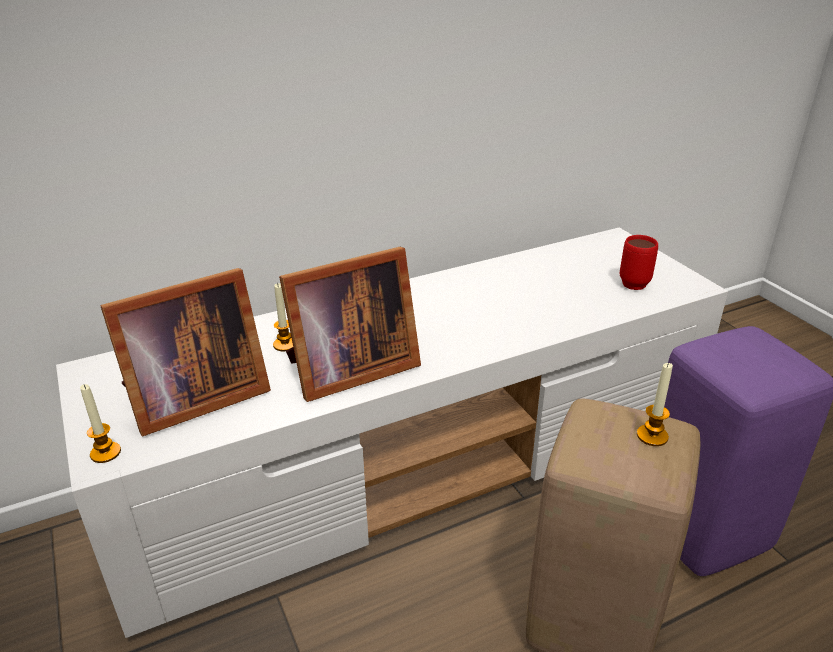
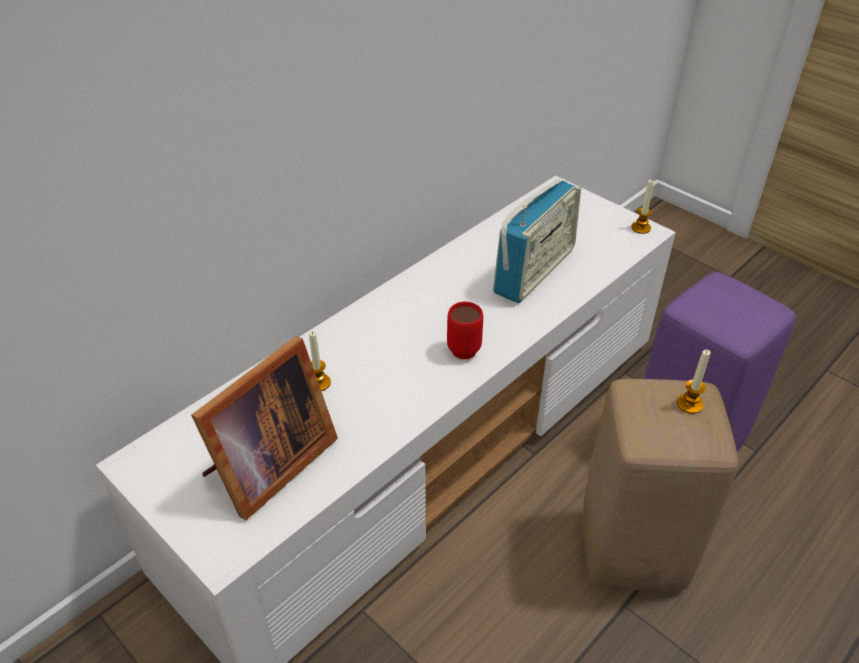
camera: 20 degrees left, 10 degrees up
candle [80,384,121,463] -> candle moved to [631,179,654,234]
picture frame [279,247,421,402] -> none
red mug [620,235,658,290] -> red mug moved to [447,302,483,359]
none -> radio [493,179,581,303]

